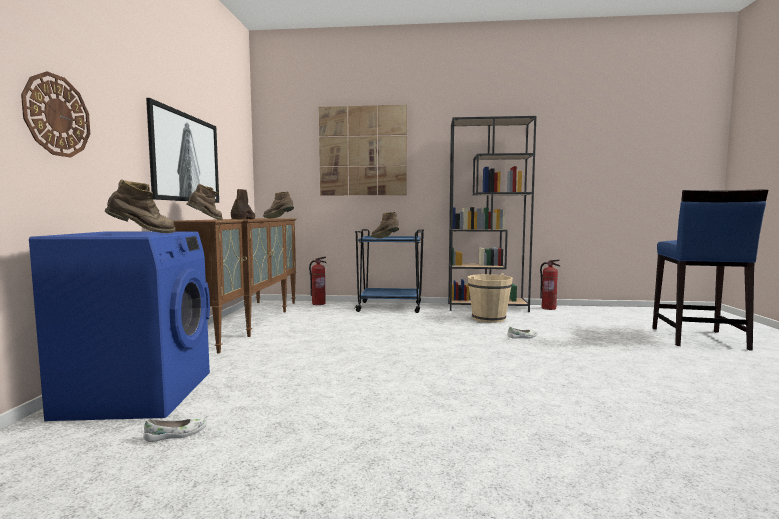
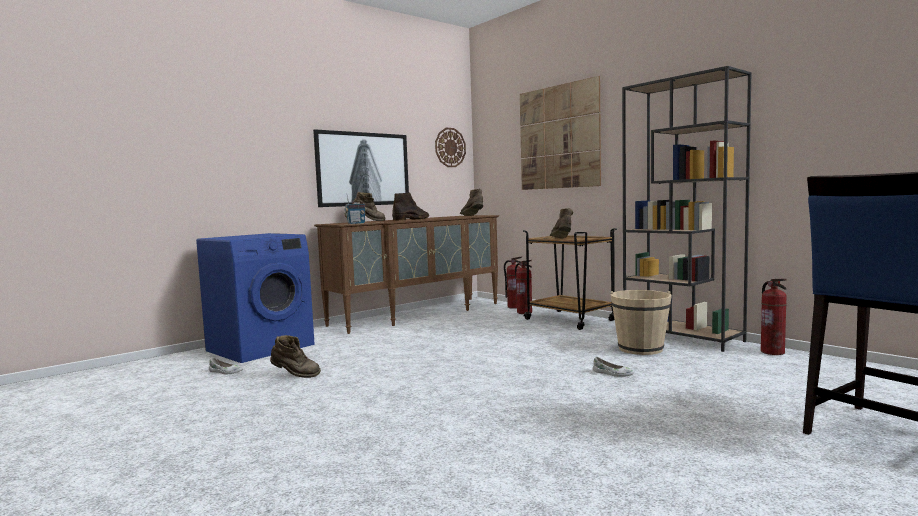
camera: 45 degrees right, 0 degrees up
wall clock [21,71,90,158] -> wall clock moved to [435,128,466,167]
brown boot [105,179,176,233] -> brown boot moved to [270,335,321,378]
blue cart [355,229,424,313] -> brown cart [523,228,617,330]
none -> radio [344,195,367,224]
none -> fire extinguisher [515,260,532,314]

